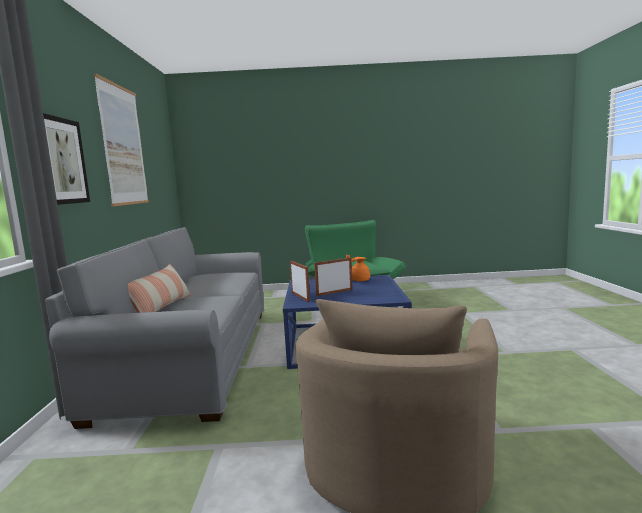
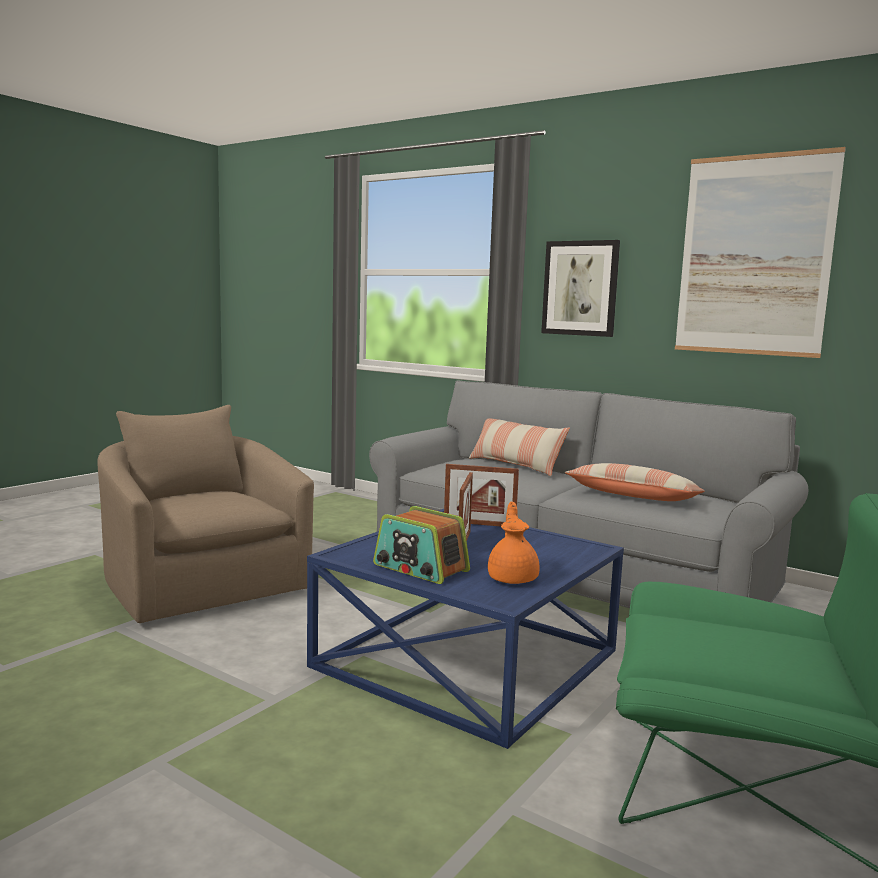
camera: 125 degrees right, 0 degrees up
none -> radio [373,506,470,584]
none -> pillow [565,463,705,501]

